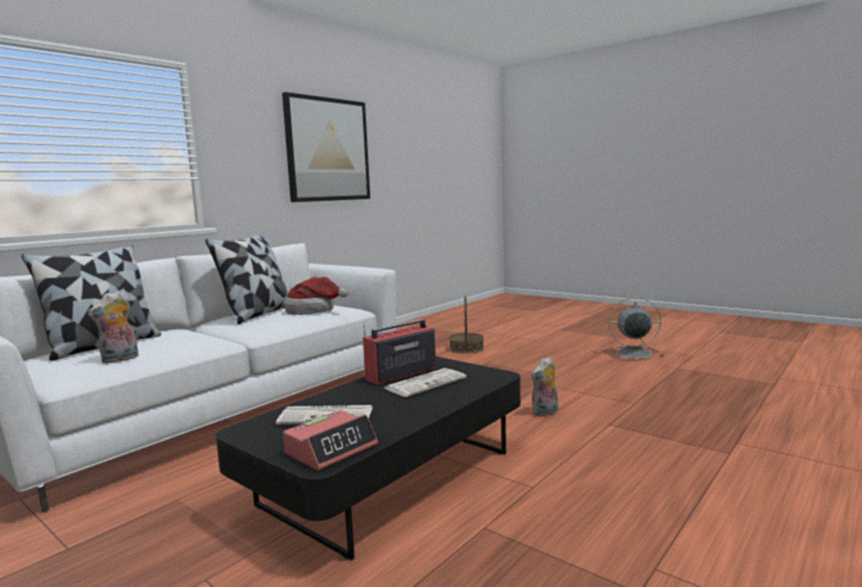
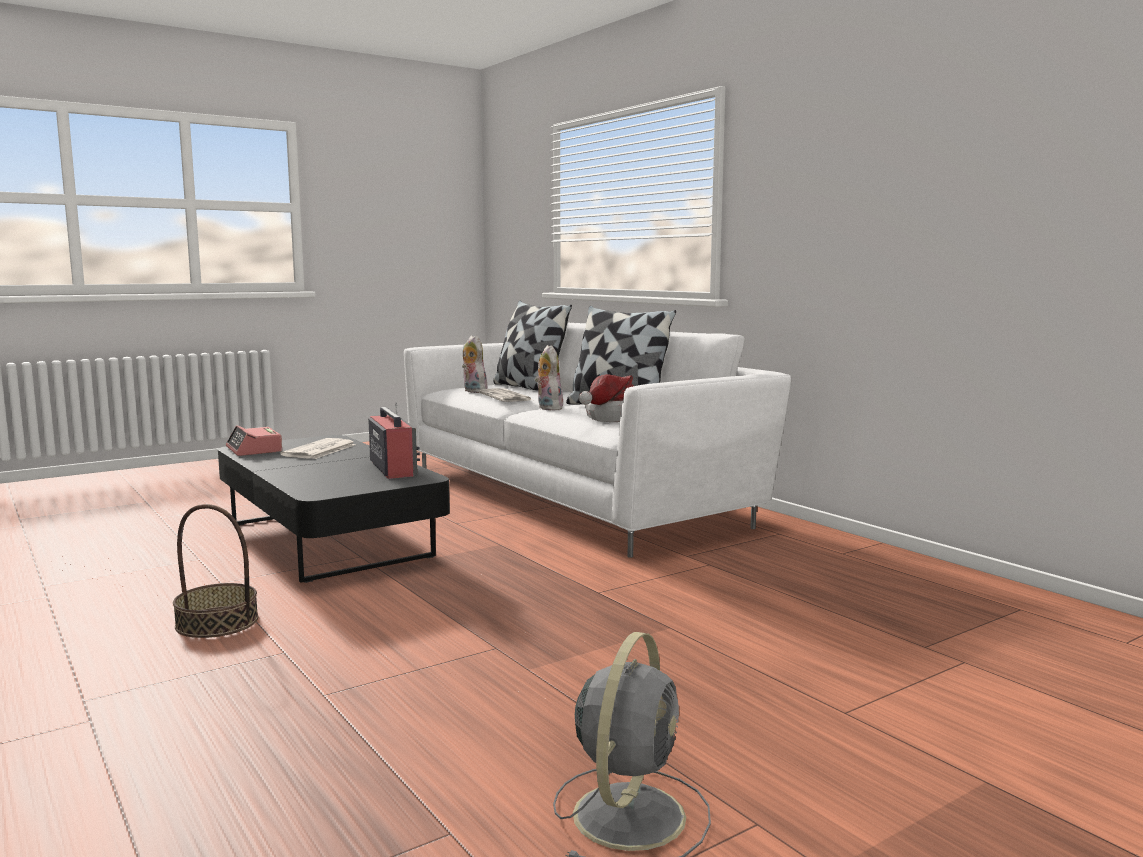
camera: 105 degrees right, 0 degrees up
picture [282,92,370,202] -> none
newspaper [384,368,466,397] -> newspaper moved to [479,388,532,402]
basket [449,296,484,353] -> basket moved to [173,504,259,638]
plush toy [531,356,558,416] -> plush toy moved to [535,345,563,411]

